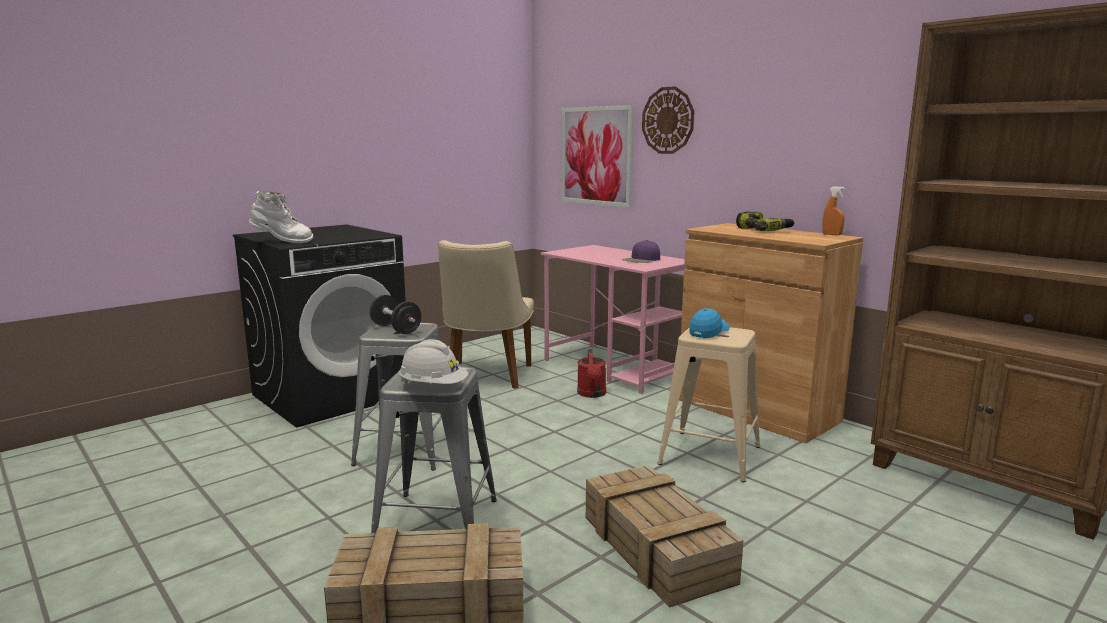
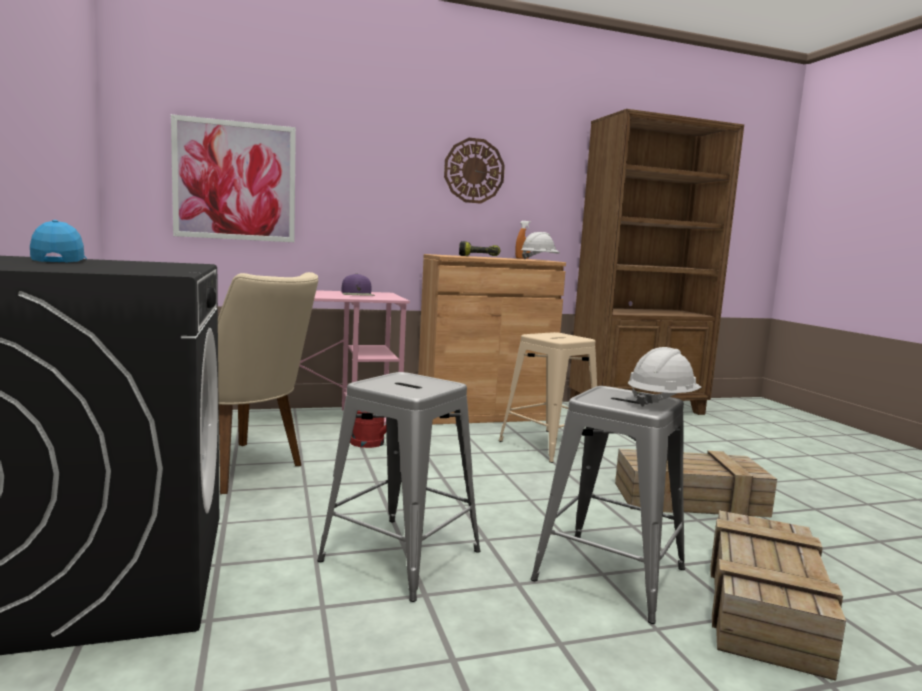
camera: 65 degrees left, 5 degrees down
white boot [249,191,313,243] -> none
black dumbbell [370,295,421,334] -> none
wall clock [642,86,694,154] -> wall clock moved to [444,138,505,204]
blue cap [689,308,729,338] -> blue cap moved to [30,220,87,263]
none -> white hard hat [521,232,560,259]

